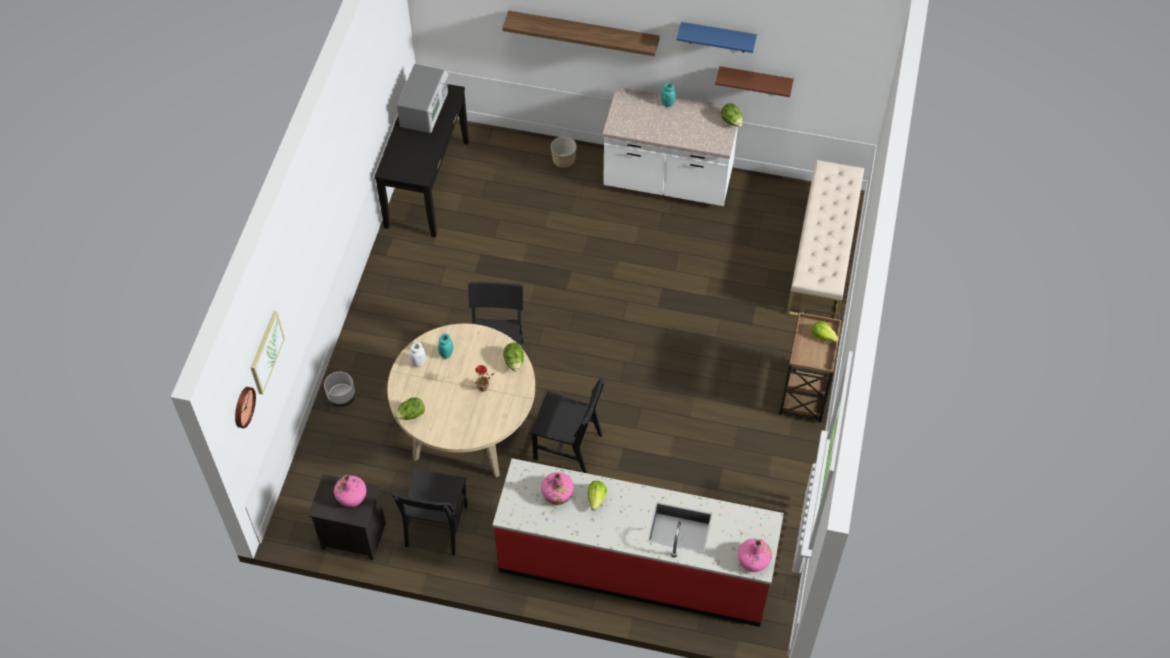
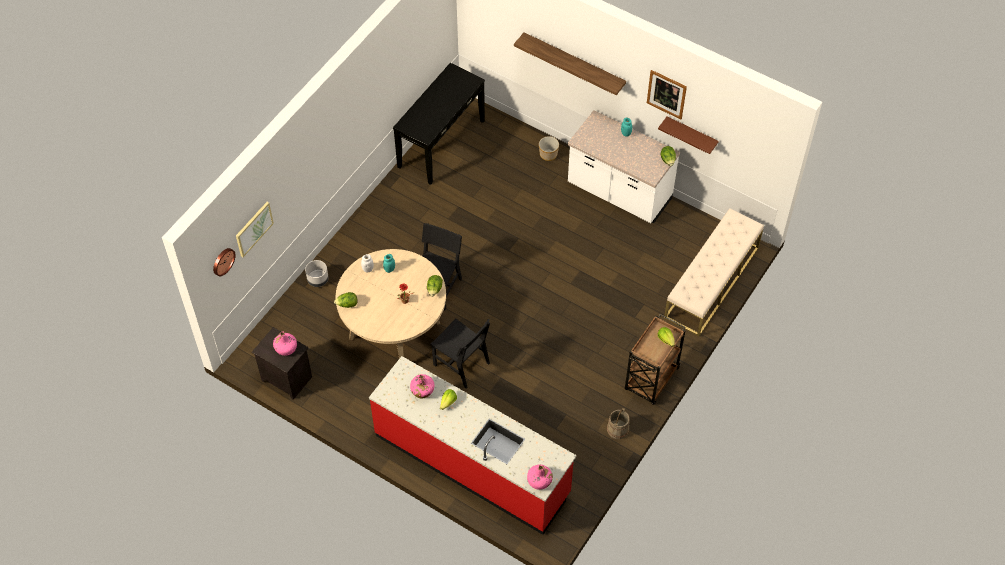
camera: 20 degrees right, 0 degrees up
black chair [392,468,468,556] -> none
microwave [397,64,449,133] -> none
blue shelf [677,22,757,53] -> picture [647,70,687,119]
none -> beige bucket [607,408,629,439]

